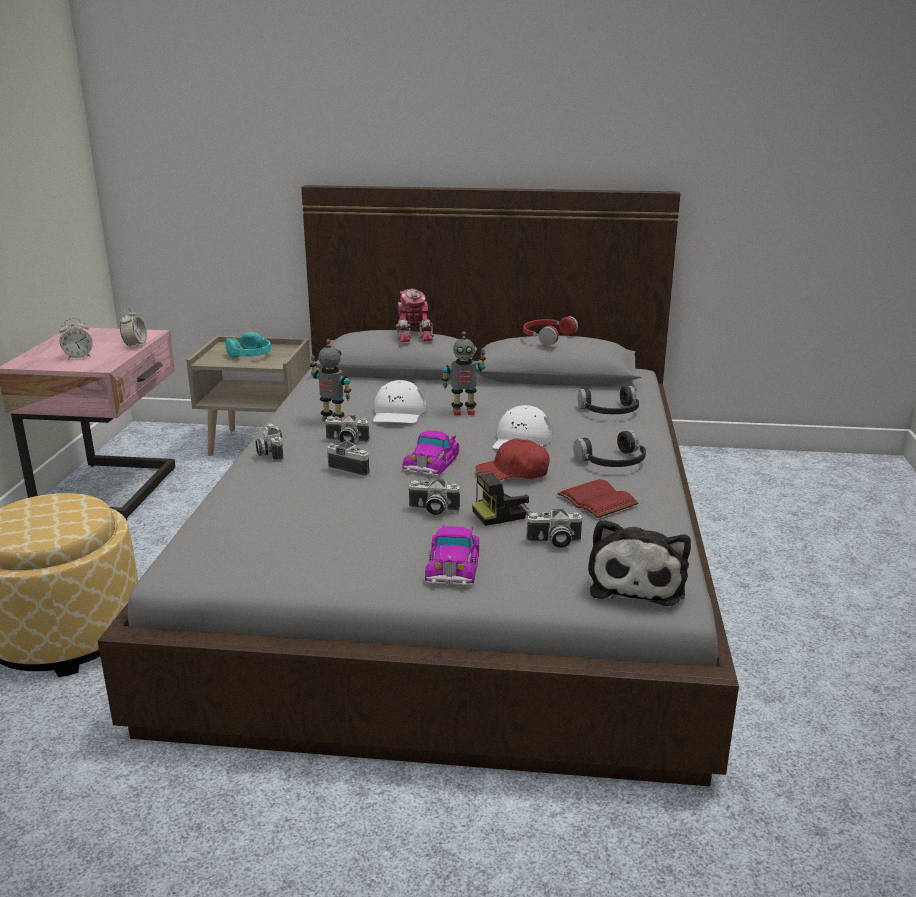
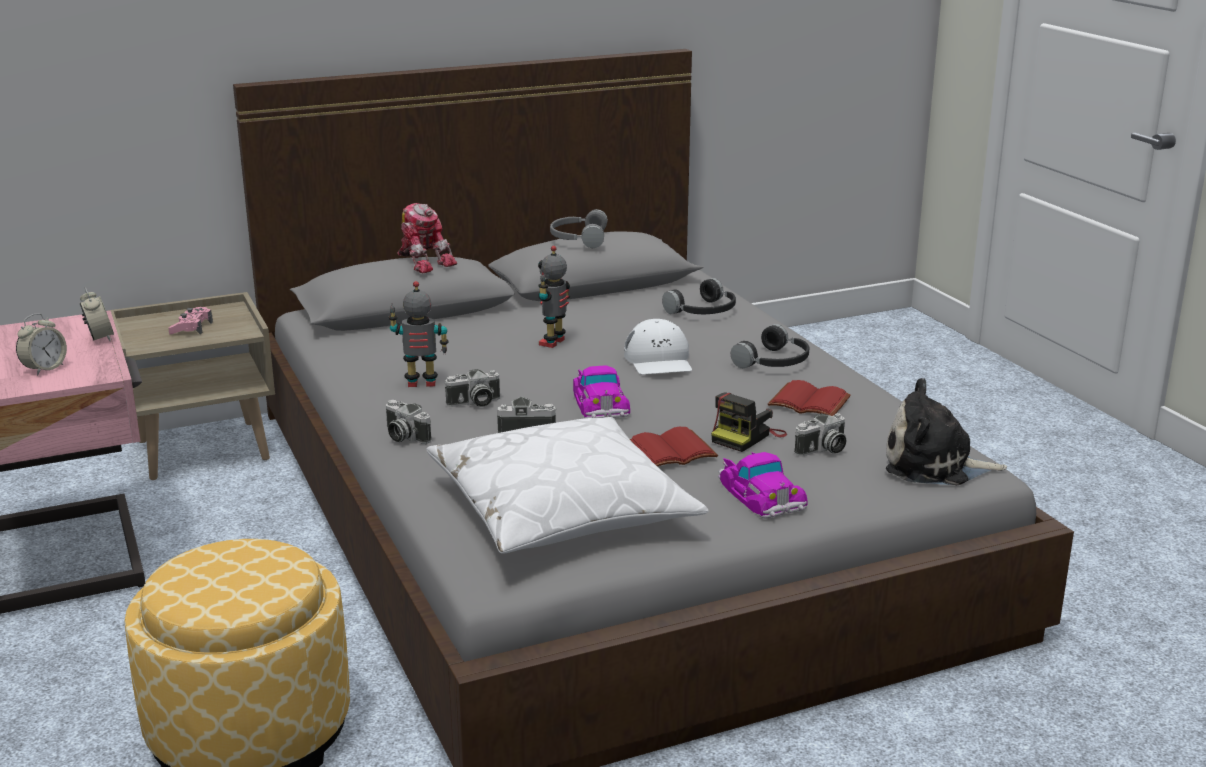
camera: 30 degrees left, 0 degrees up
turquoise headphones [226,332,271,358] -> pink game controller [168,307,213,335]
white cap [373,380,426,423] -> none
camera [408,479,460,515] -> red book [630,427,718,467]
toy robot [442,331,486,415] -> toy robot turned 150 degrees clockwise [538,246,570,348]
red cap [476,438,550,480] -> none
red headphones [523,316,578,346] -> grey headphones [550,209,608,248]
plush toy [588,519,691,606] -> plush toy turned 120 degrees clockwise [886,378,1007,485]
none -> white pillow [426,417,709,554]

